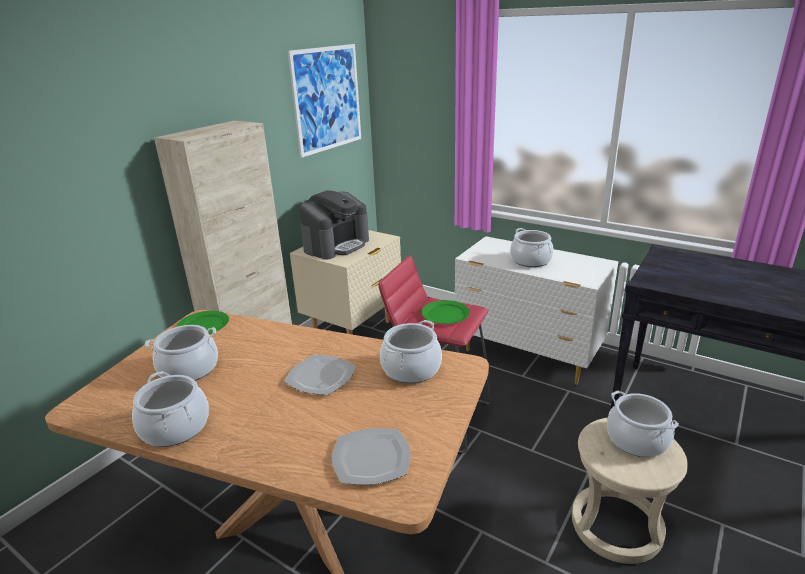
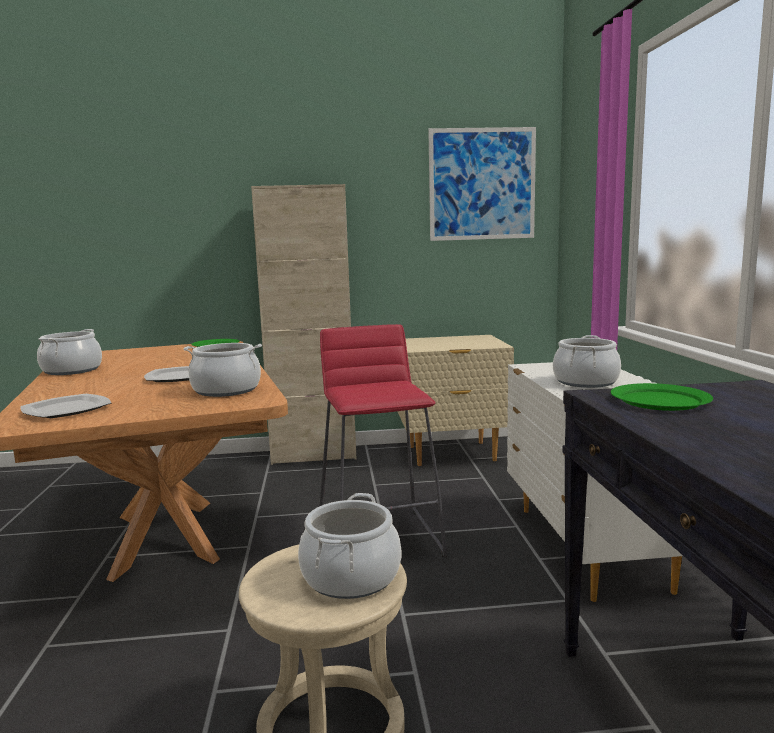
camera: 50 degrees right, 15 degrees down
cooking pot [145,325,218,381] -> none
coffee machine [299,190,369,259] -> none
green plate [422,300,470,324] -> green plate moved to [611,383,713,411]

